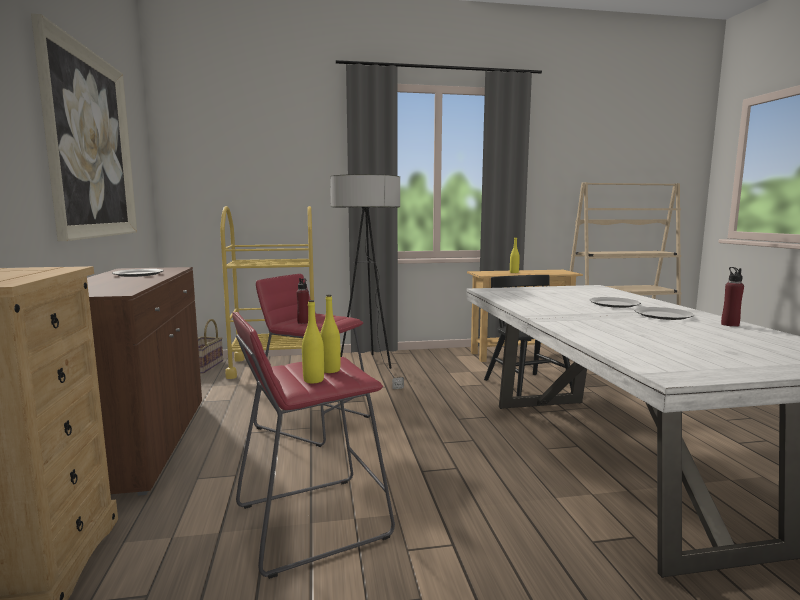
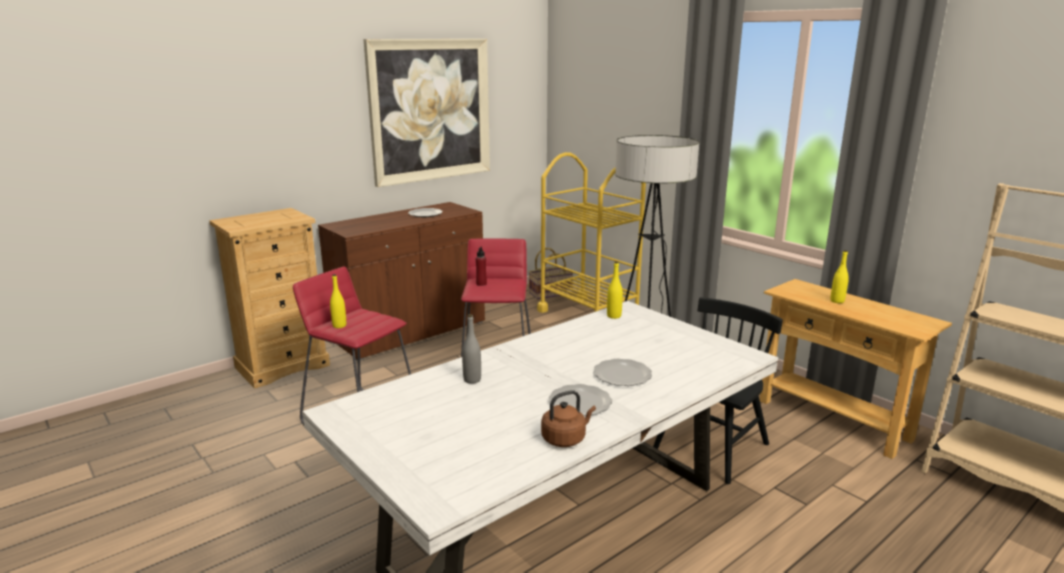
camera: 60 degrees right, 10 degrees up
yellow bottle [320,295,341,373] -> yellow bottle moved to [607,261,623,319]
red bottle [721,267,744,327] -> brown kettle [541,390,596,447]
none -> grey bottle [462,314,481,384]

